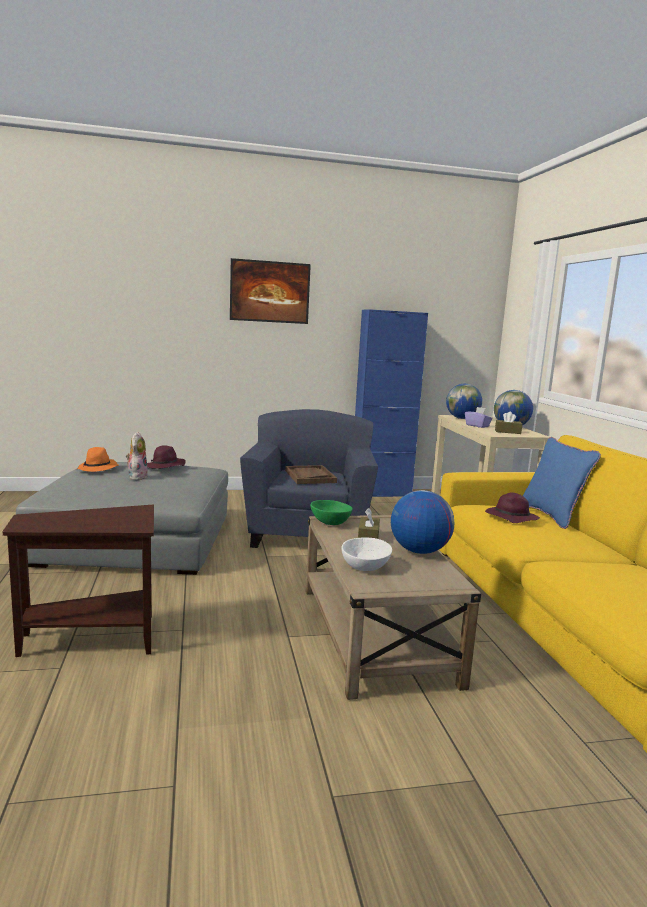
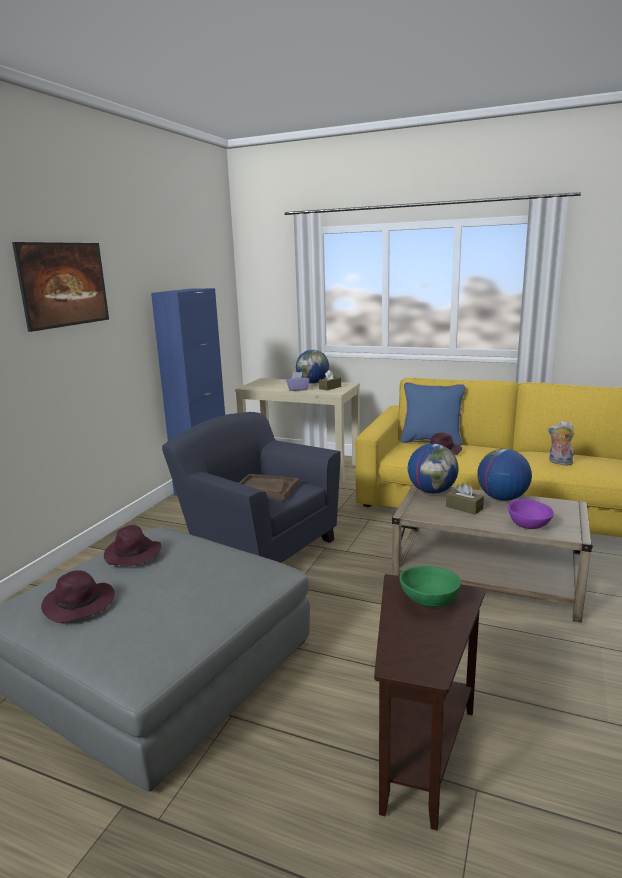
camera: 55 degrees left, 5 degrees up
orange hat [77,447,119,472] -> purple hat [41,570,115,623]
plush toy [126,432,148,480] -> plush toy moved to [548,421,574,465]
green bowl [310,500,352,525] -> green bowl moved to [400,566,461,607]
white bowl [342,537,392,571] -> purple bowl [508,499,554,529]
globe [446,384,482,419] -> globe moved to [408,444,459,494]

